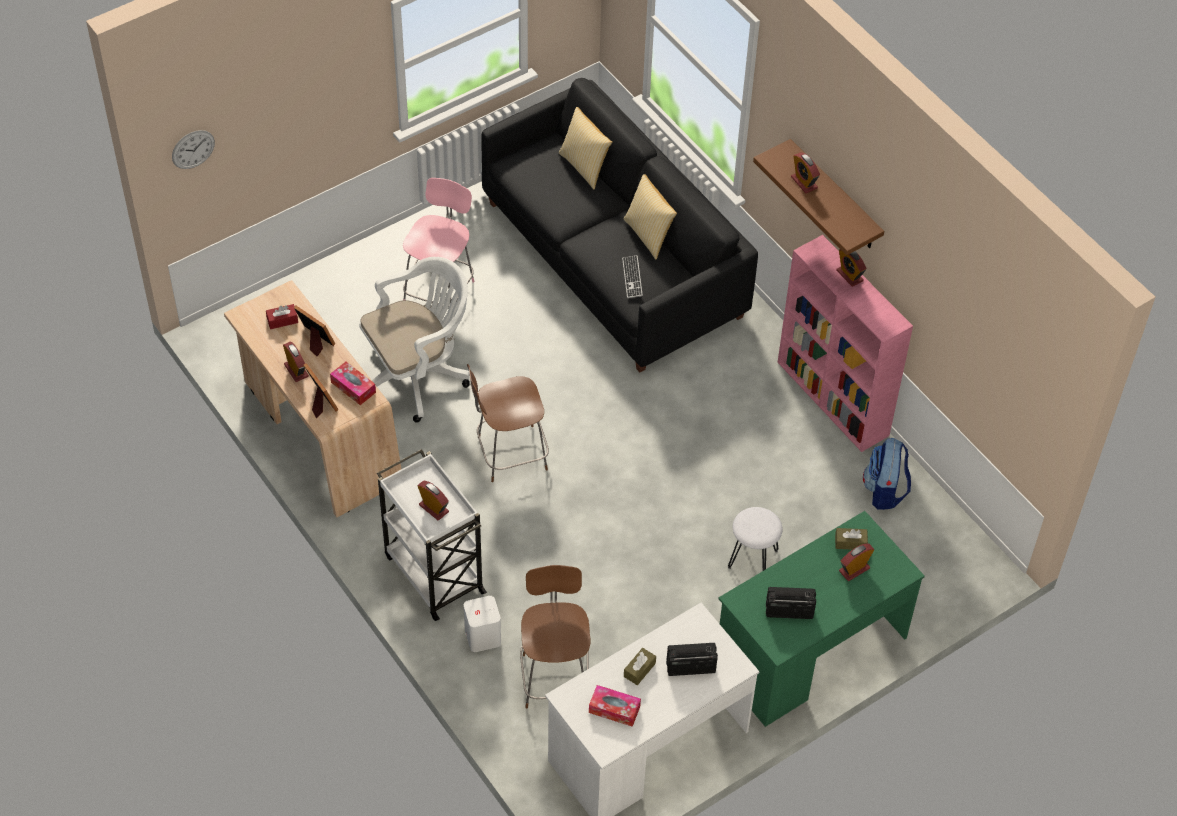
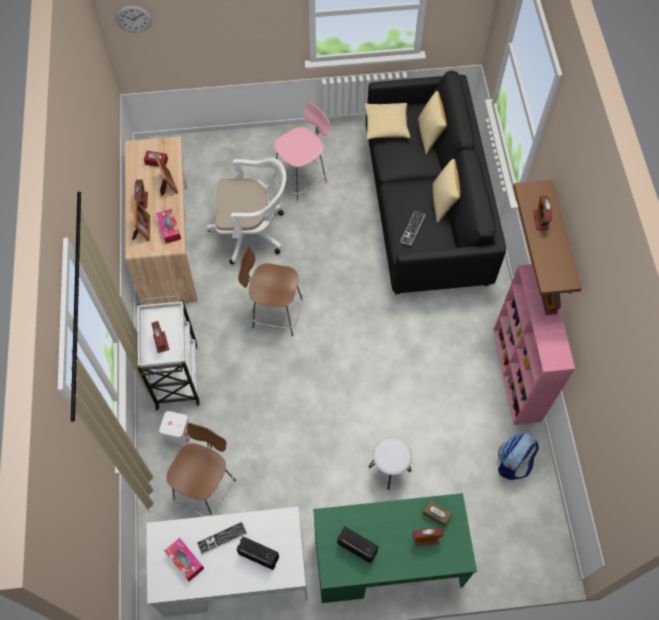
camera: 30 degrees right, 10 degrees up
brown tissue box [624,648,656,685] -> keyboard [196,521,247,555]
none -> pillow [364,103,411,140]

